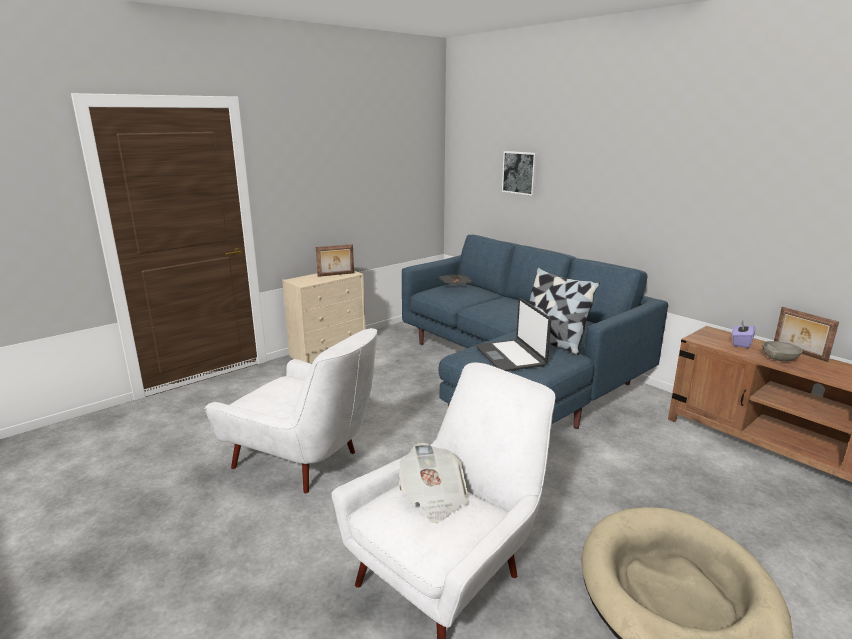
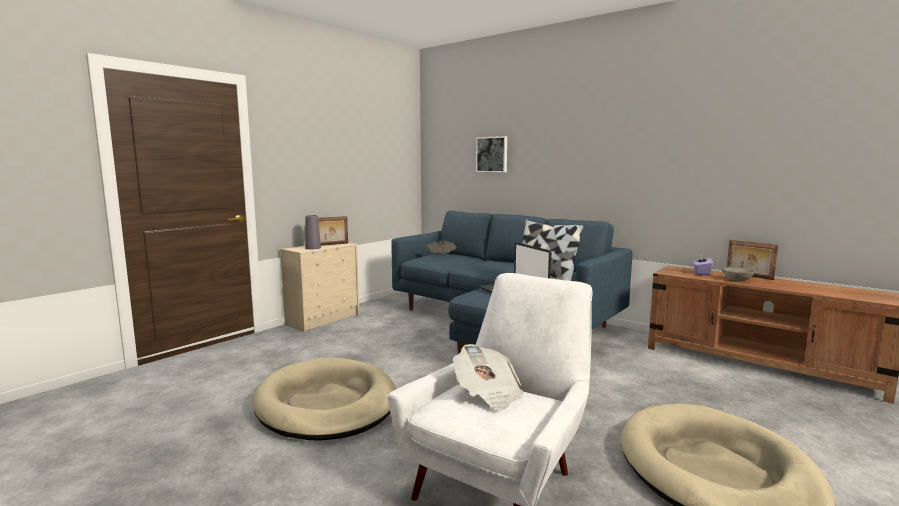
camera: 10 degrees left, 10 degrees down
white armchair [204,328,377,493] -> beige dog bed [253,357,396,441]
none -> grey vase [305,215,321,250]

